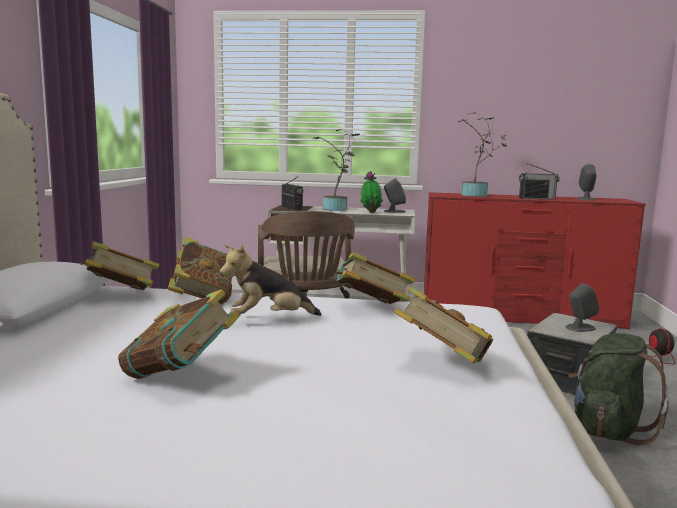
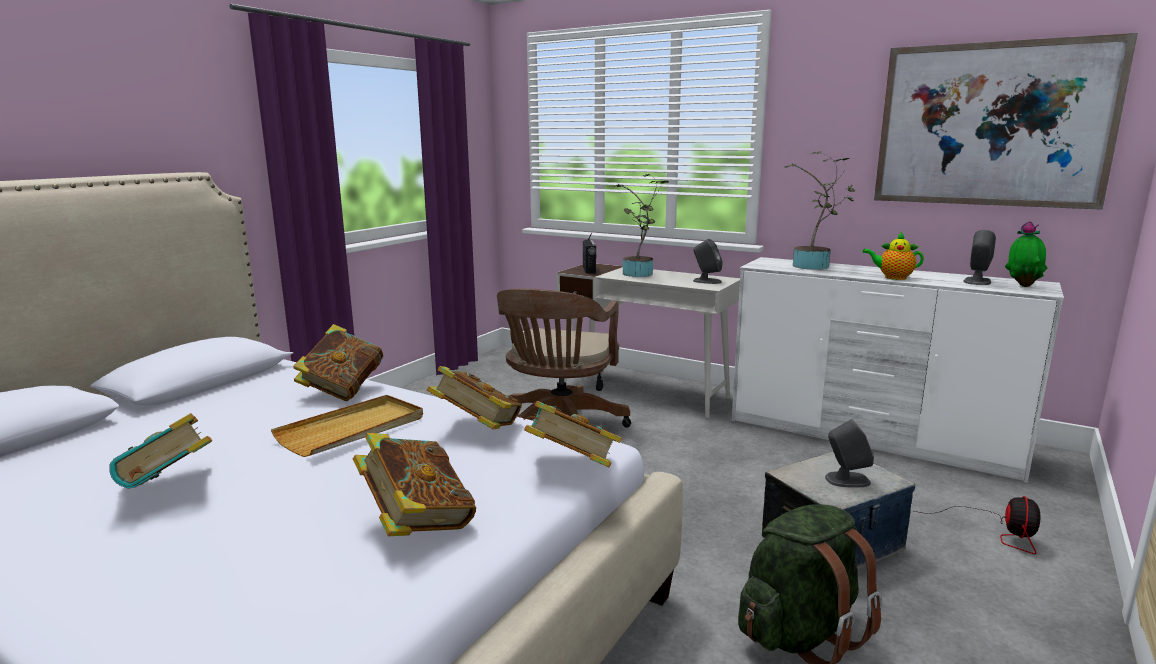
camera: 25 degrees right, 5 degrees up
book [80,241,160,290] -> book moved to [524,401,622,467]
plush toy [220,244,322,316] -> beige tray [271,395,423,457]
potted plant [360,171,383,213] -> potted plant moved to [1005,221,1047,287]
red dresser [424,192,646,329] -> white dresser [732,257,1064,483]
radio [519,163,560,199] -> teapot [862,232,924,280]
none -> picture [874,33,1138,210]

